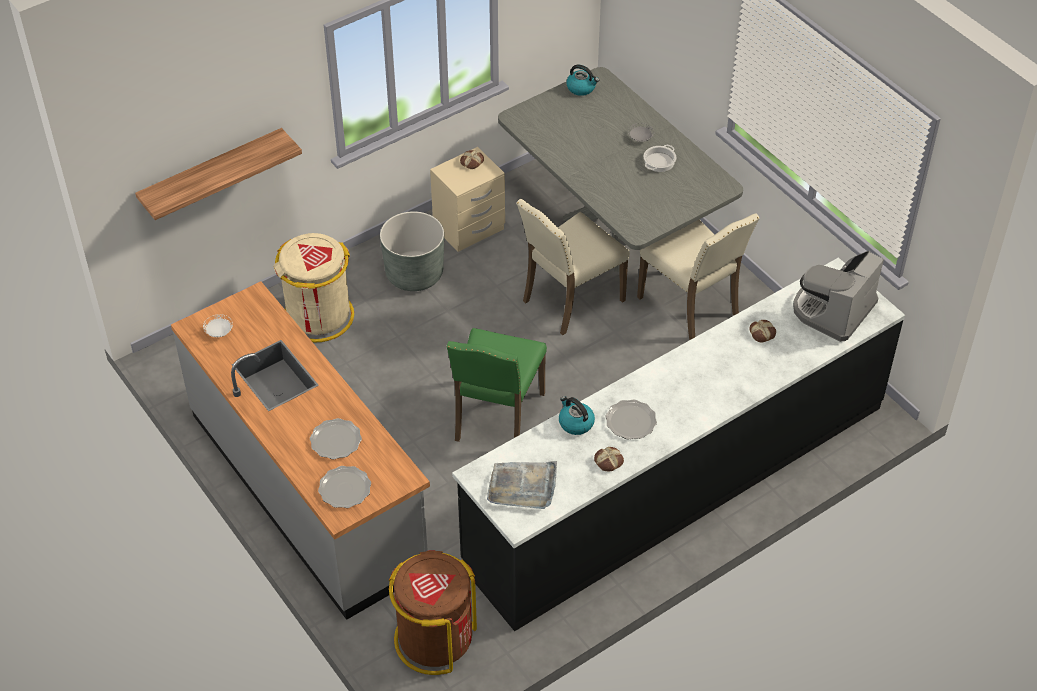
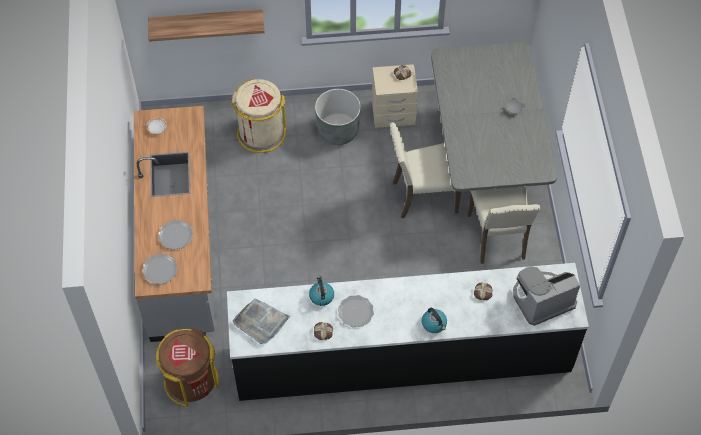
camera: 30 degrees right, 10 degrees up
green chair [447,328,547,442] -> none
kettle [566,65,599,96] -> kettle moved to [422,308,447,333]
cooking pot [644,145,676,172] -> none

